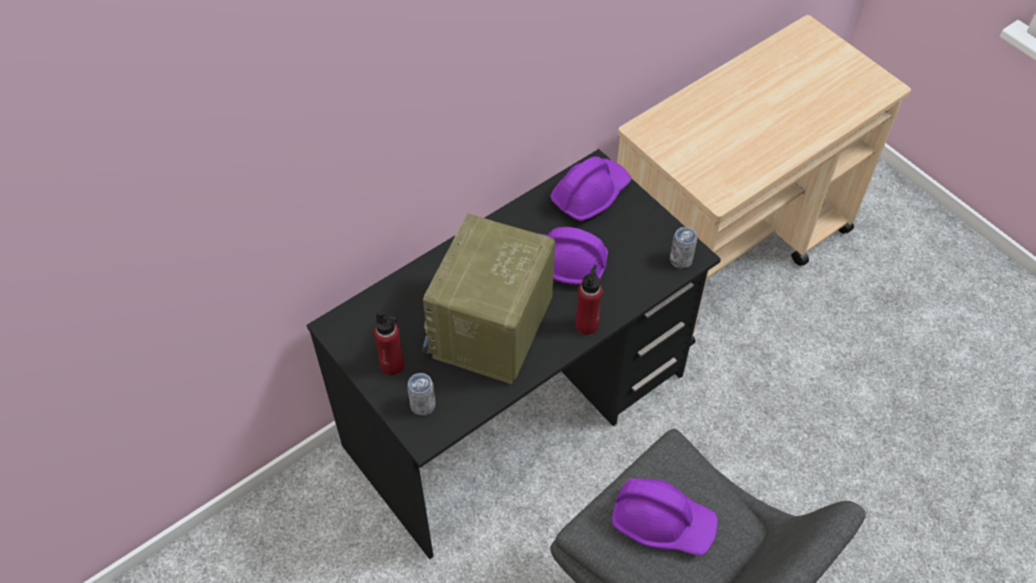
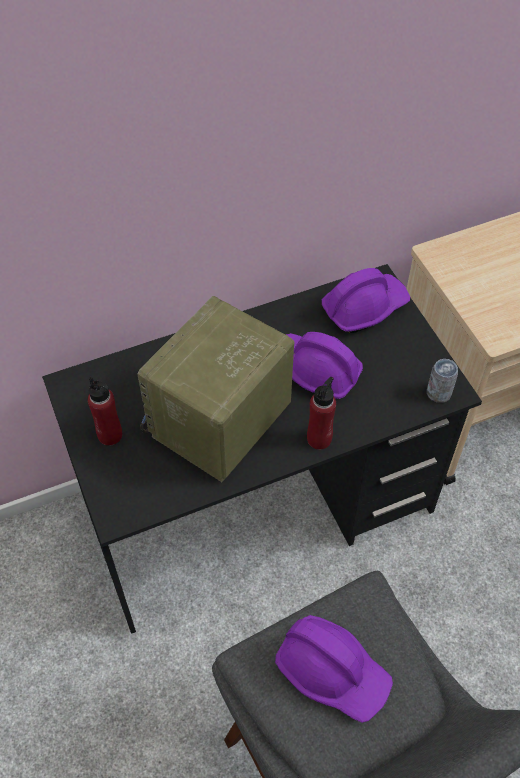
camera: 15 degrees right, 0 degrees up
can [407,373,436,416] -> none

